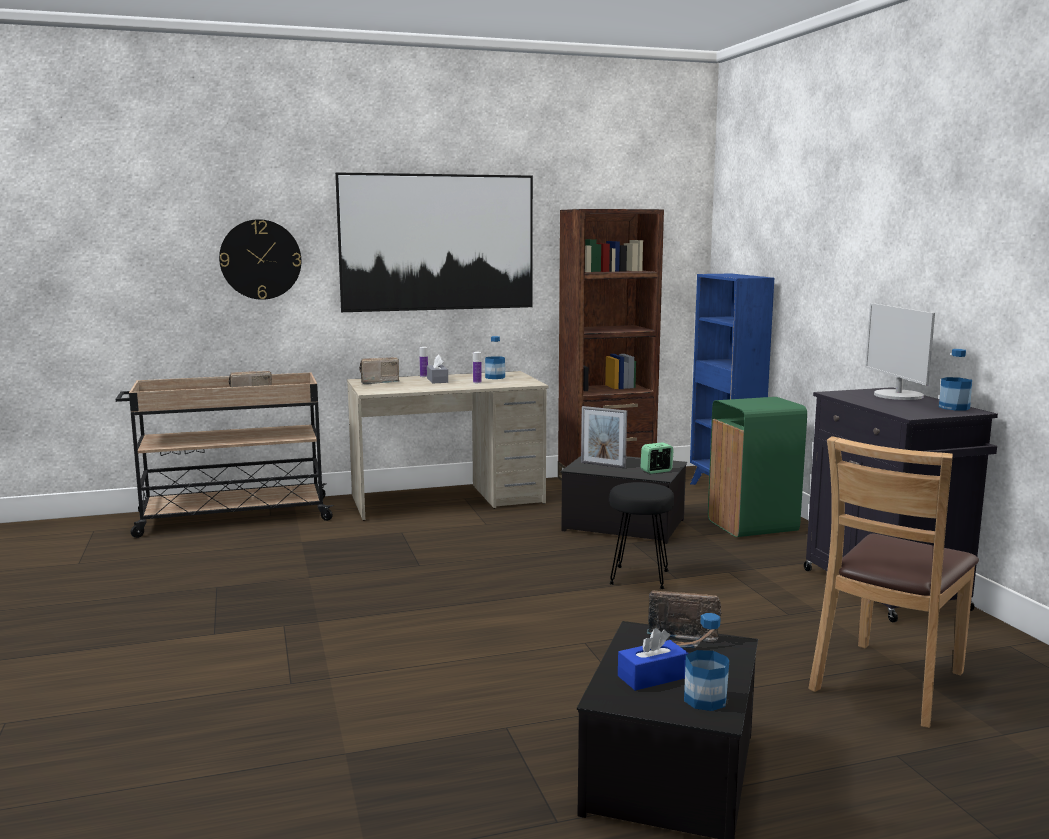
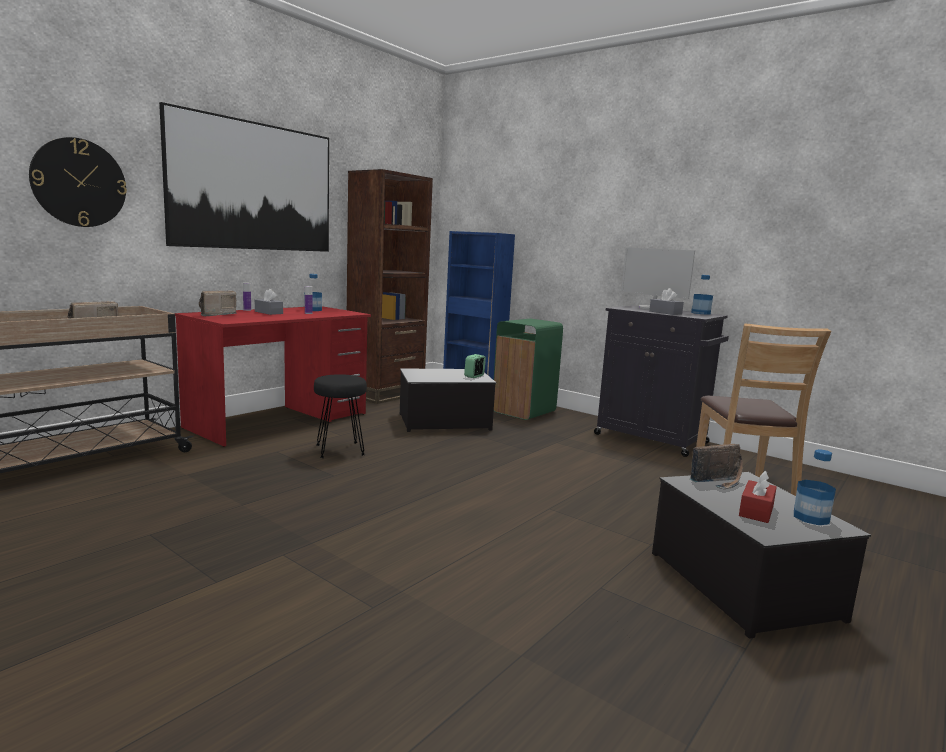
camera: 35 degrees left, 0 degrees up
beige desk [347,371,548,520] -> red desk [175,306,371,447]
picture frame [581,406,627,468] -> none
black stool [609,482,674,589] -> black stool moved to [314,374,367,458]
blue tissue box [618,628,689,691] -> red tissue box [739,471,777,523]
none -> grey tissue box [649,288,684,315]

